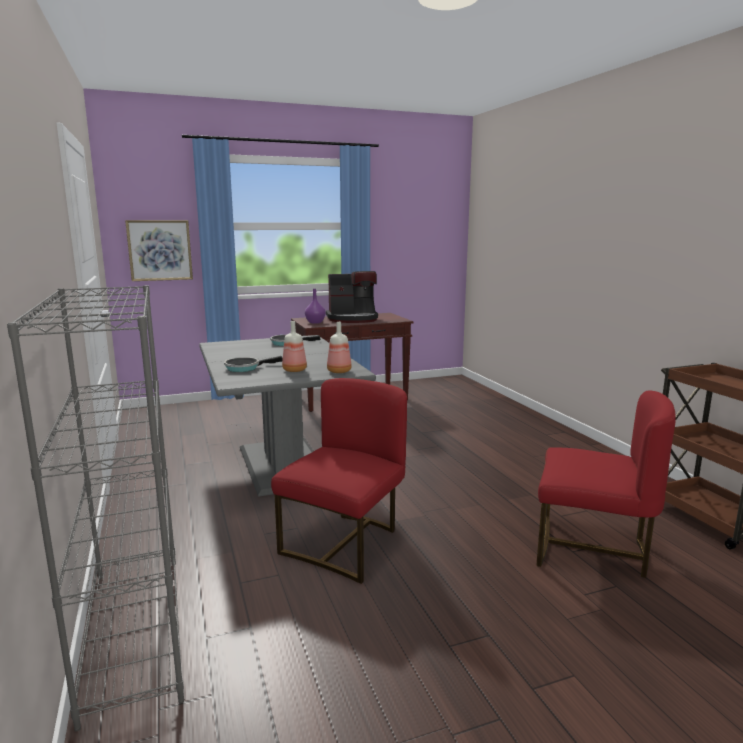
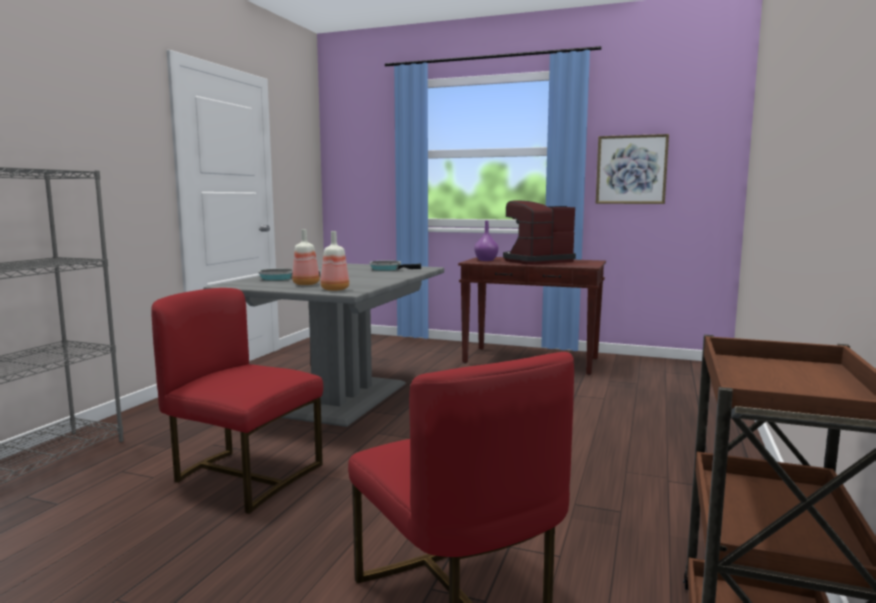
camera: 40 degrees right, 5 degrees down
picture [125,220,193,281] -> picture moved to [596,134,669,204]
red chair [271,378,407,584] -> red chair turned 135 degrees counterclockwise [152,288,323,514]
coffee machine [326,271,378,323] -> coffee machine turned 120 degrees clockwise [503,200,576,265]

